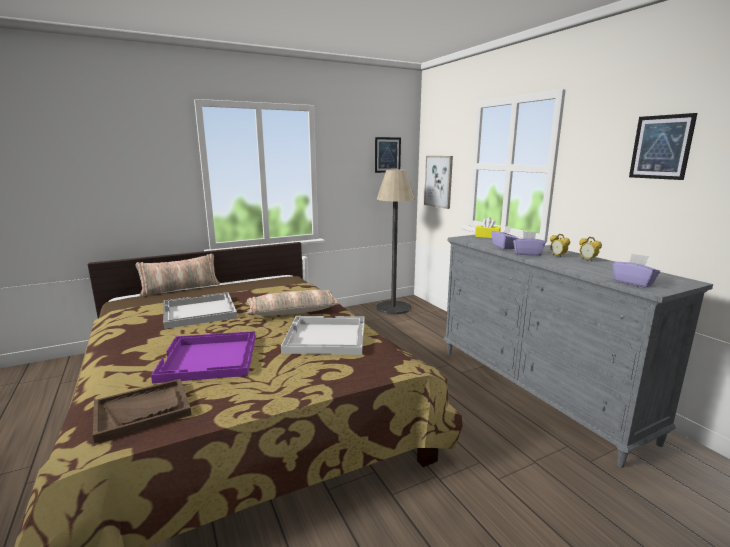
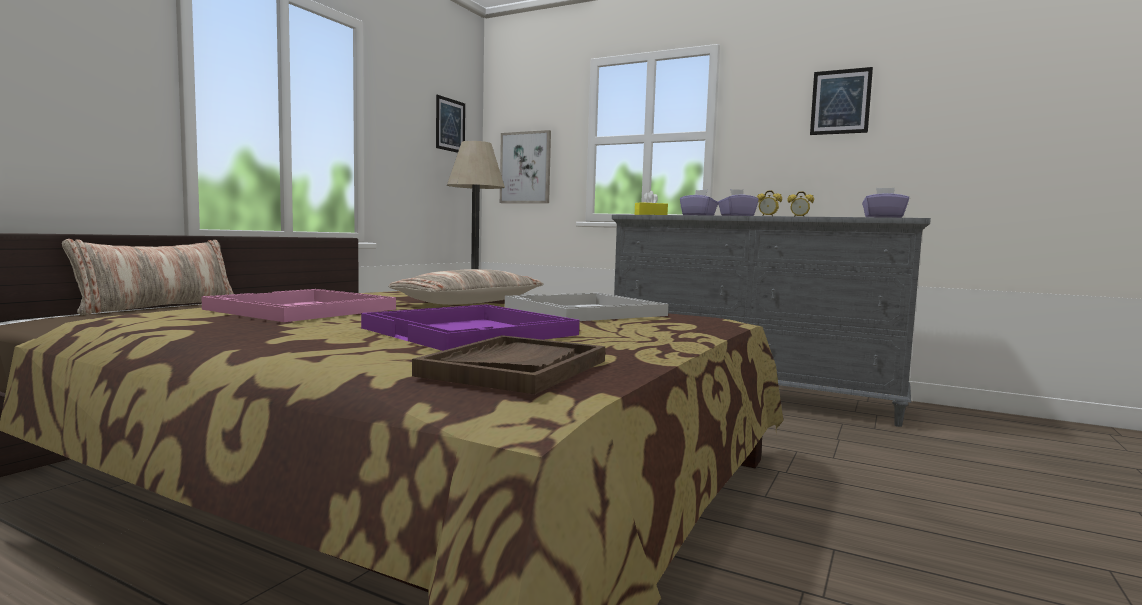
camera: 35 degrees left, 10 degrees down
white tray [163,292,237,329] -> pink tray [201,289,396,322]

